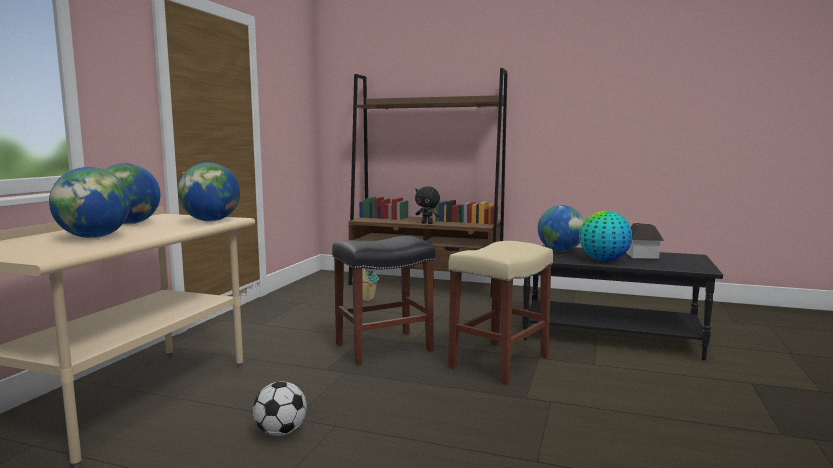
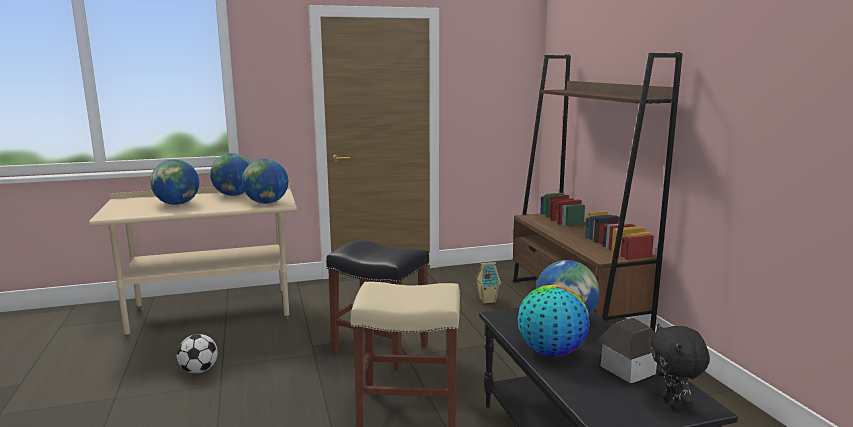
camera: 55 degrees right, 5 degrees up
black plush toy [415,186,440,224] -> black plush toy moved to [650,324,710,410]

